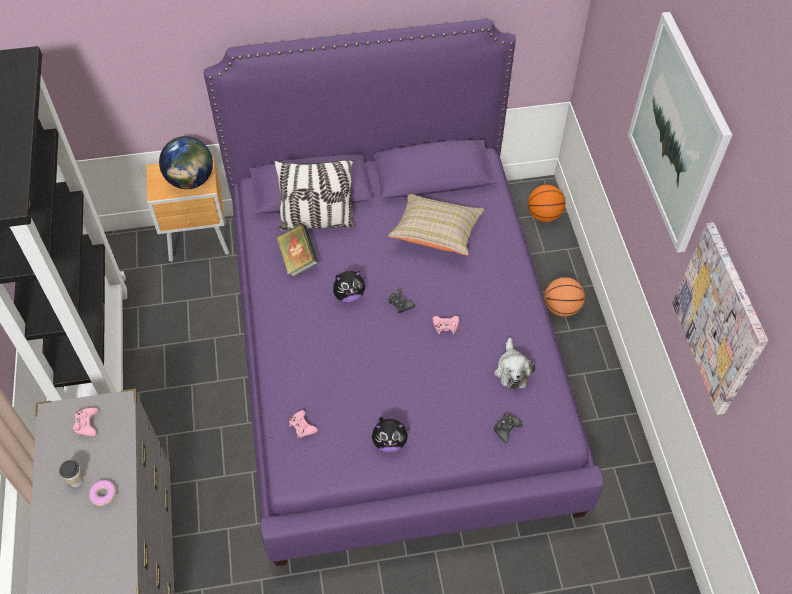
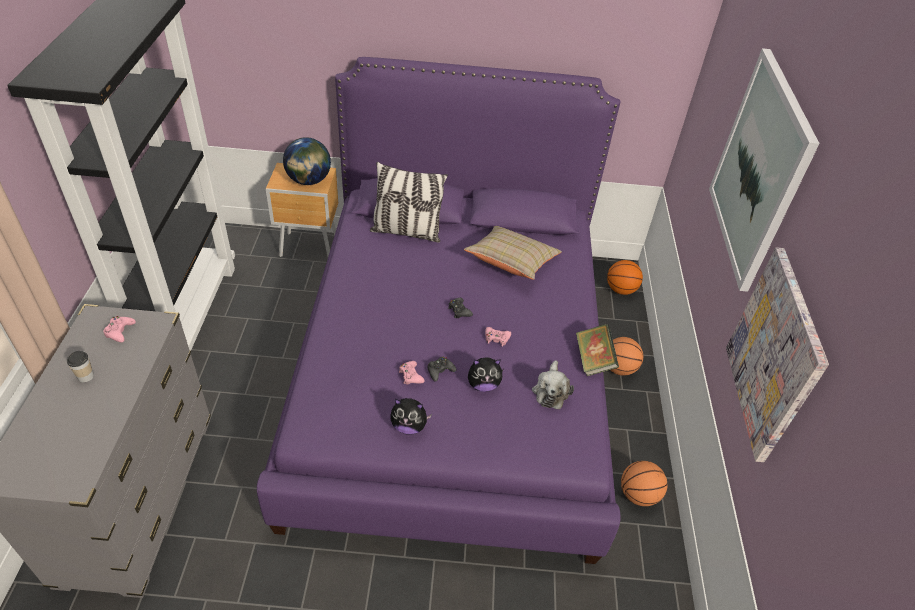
camera: 10 degrees right, 10 degrees down
donut [89,480,116,506] -> none
book [276,224,319,277] -> book moved to [576,324,619,376]
pink game controller [289,410,318,438] -> pink game controller moved to [399,361,424,384]
plush toy [333,271,365,303] -> plush toy moved to [468,357,503,392]
black game controller [493,414,523,443] -> black game controller moved to [427,357,456,381]
none -> basketball [621,461,668,506]

